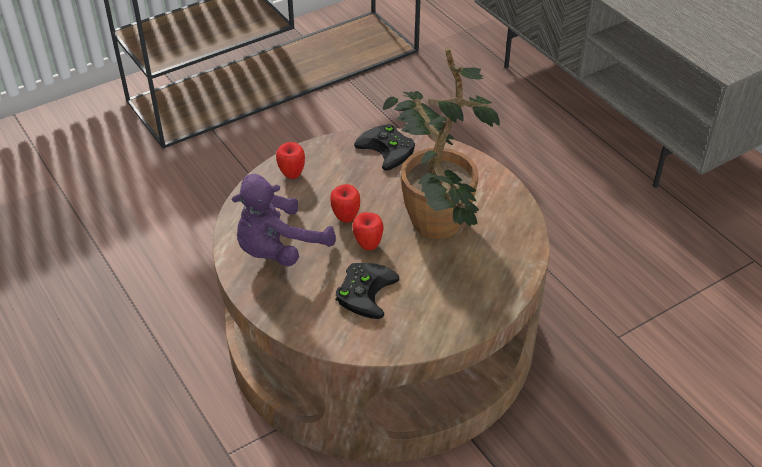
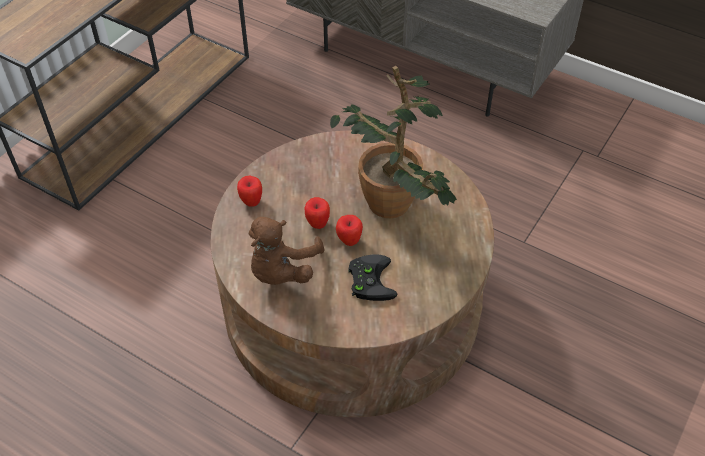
camera: 25 degrees left, 5 degrees up
purple plush toy [231,174,336,267] -> brown plush toy [249,217,324,285]
black game controller [354,124,415,171] -> none

